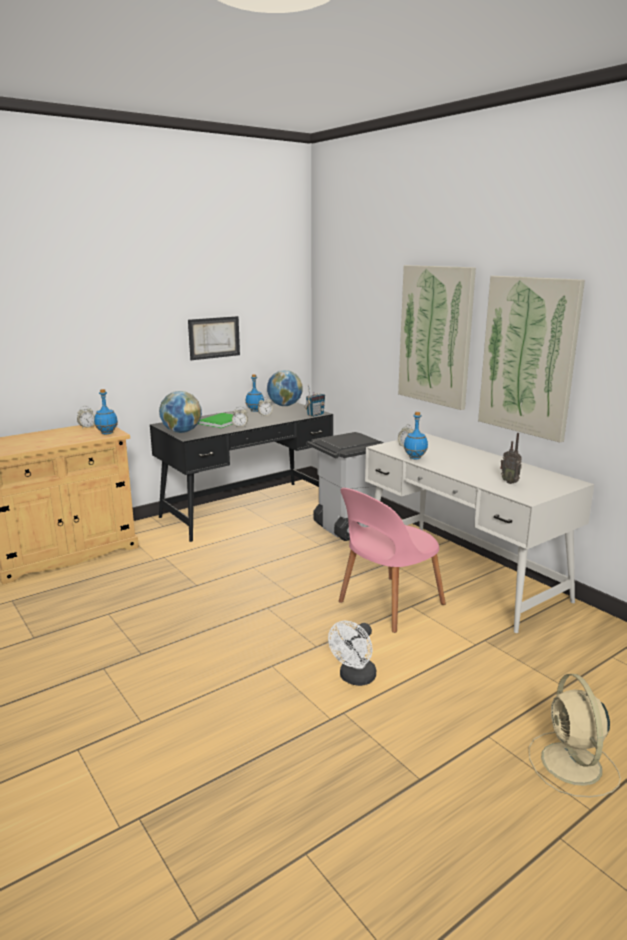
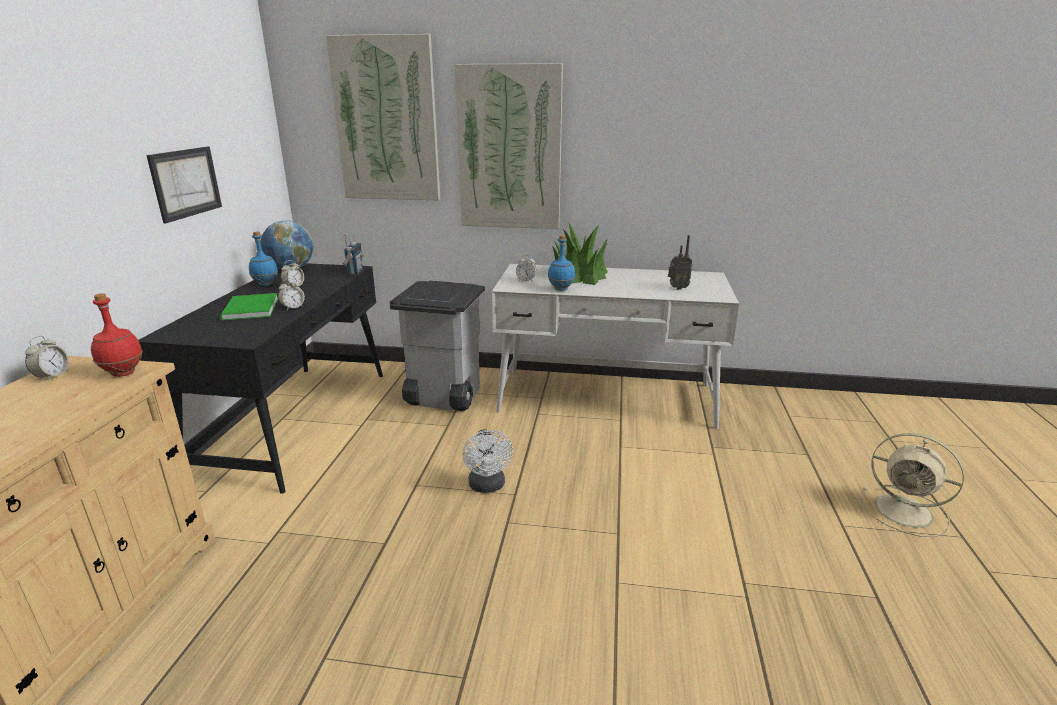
camera: 45 degrees left, 5 degrees up
blue bottle [94,389,118,434] -> red bottle [91,293,143,377]
globe [159,391,202,433] -> none
white fan [328,621,376,686] -> white fan moved to [463,429,513,493]
pink chair [339,488,446,633] -> none
picture [478,276,585,442] -> picture moved to [326,34,440,201]
none -> potted plant [552,222,608,285]

